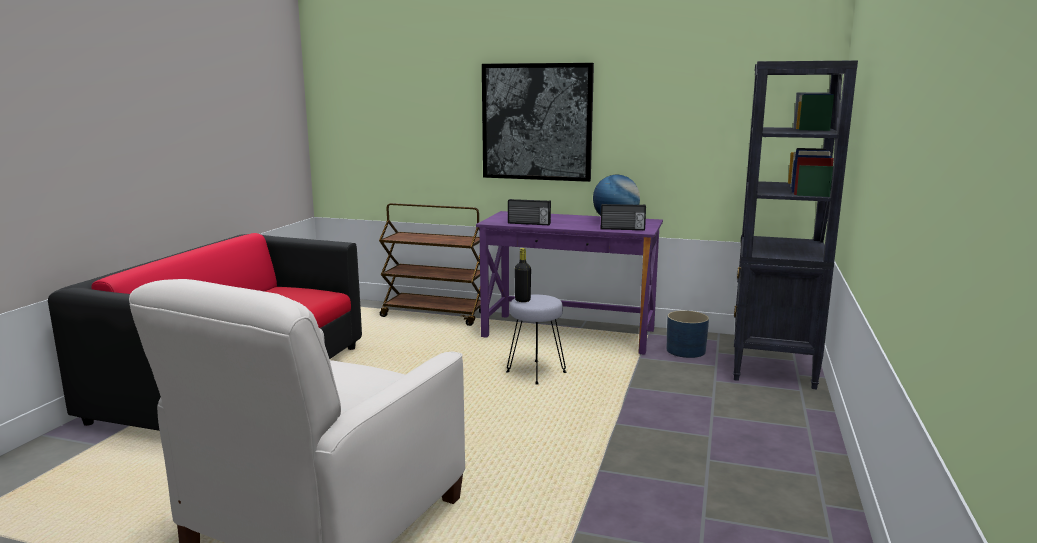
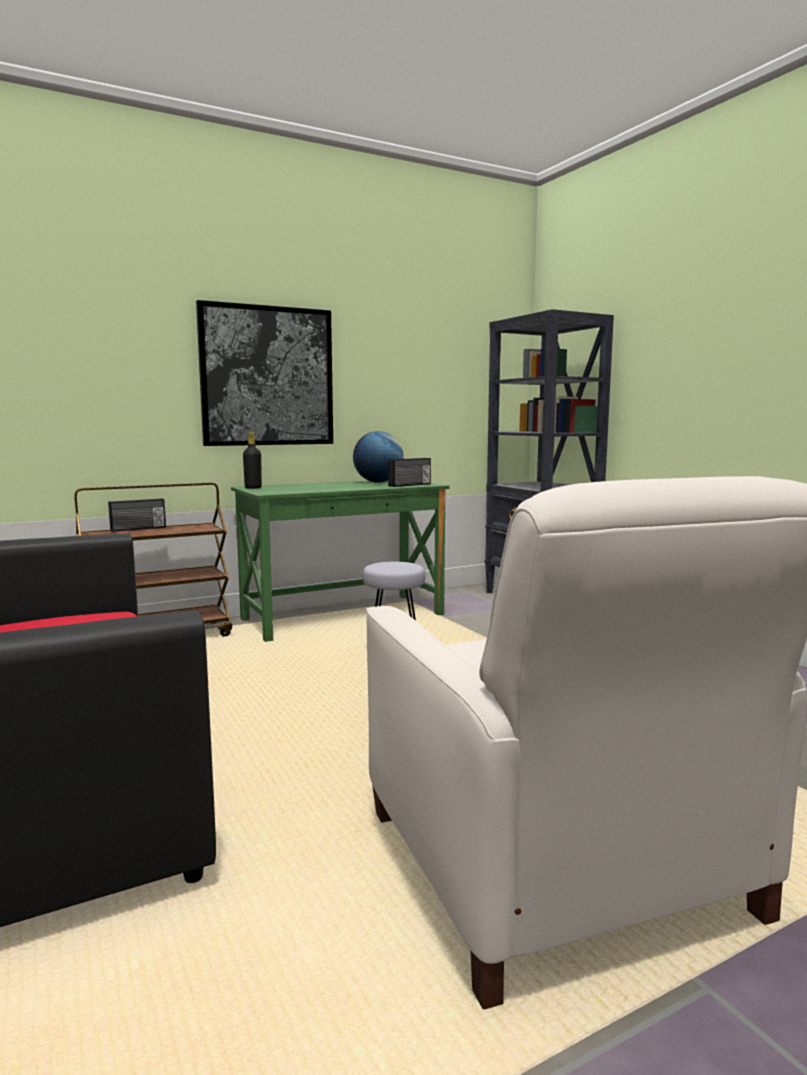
camera: 45 degrees left, 5 degrees down
purple desk [476,211,663,355] -> green desk [231,481,449,642]
radio [508,199,551,225] -> radio moved to [108,498,166,532]
black bottle [514,248,531,302] -> black bottle moved to [243,432,262,489]
blue planter [666,310,709,358] -> none

